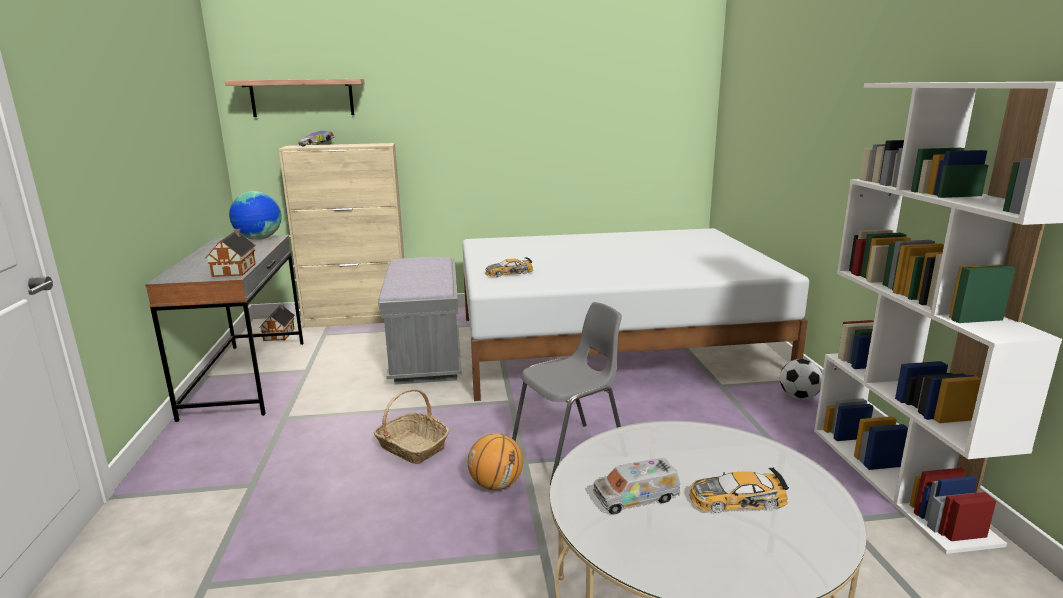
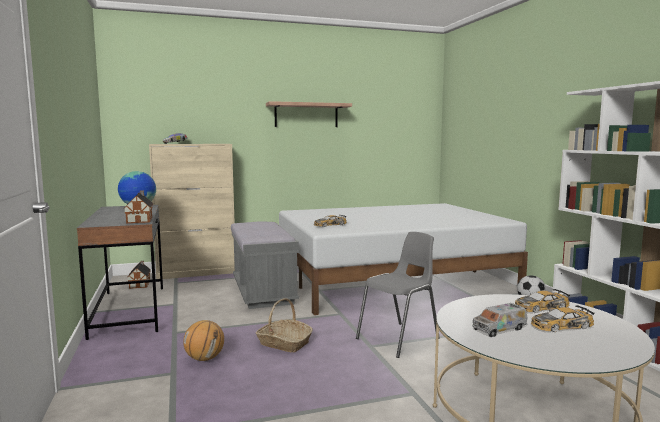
camera: 10 degrees left, 10 degrees down
shelf [225,79,365,117] -> shelf moved to [266,101,352,127]
basketball [468,433,523,490] -> basketball moved to [183,320,224,361]
none -> toy car [515,289,570,313]

